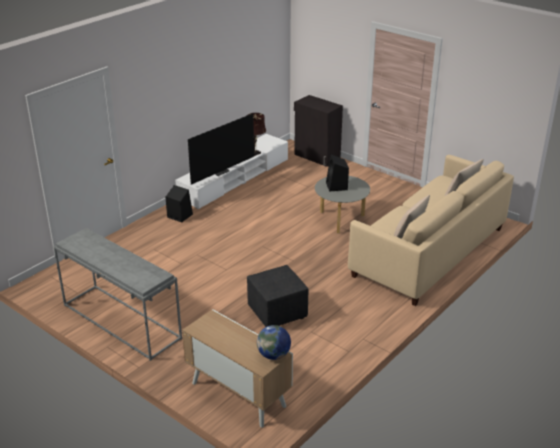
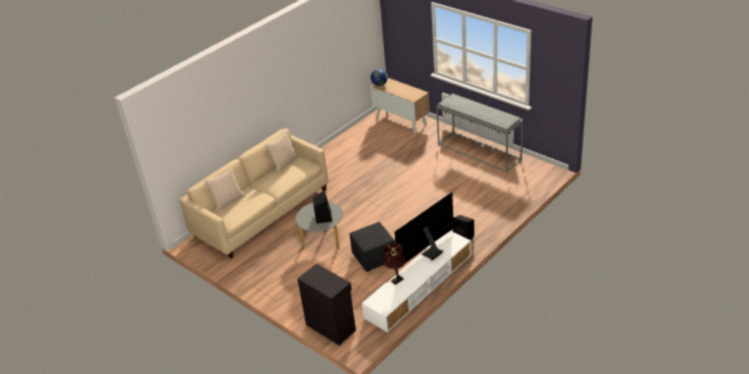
camera: 175 degrees left, 5 degrees up
black ottoman [247,265,308,327] -> black ottoman moved to [350,222,395,272]

